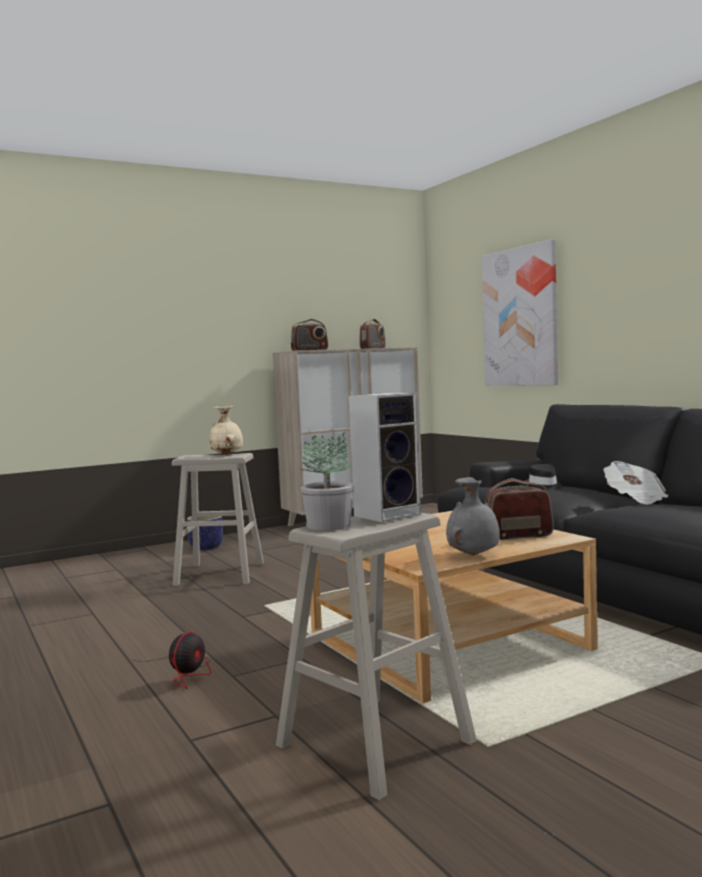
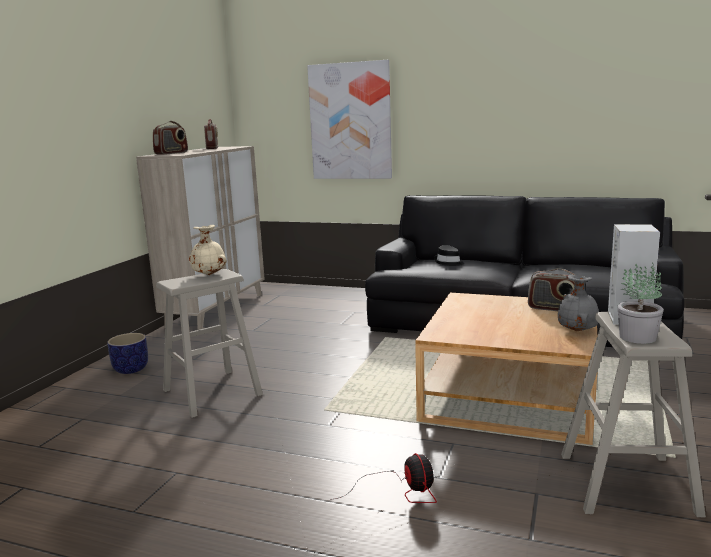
camera: 40 degrees left, 10 degrees up
radio [485,478,554,540] -> radio turned 105 degrees counterclockwise [528,268,575,311]
newspaper [603,461,668,504] -> none

